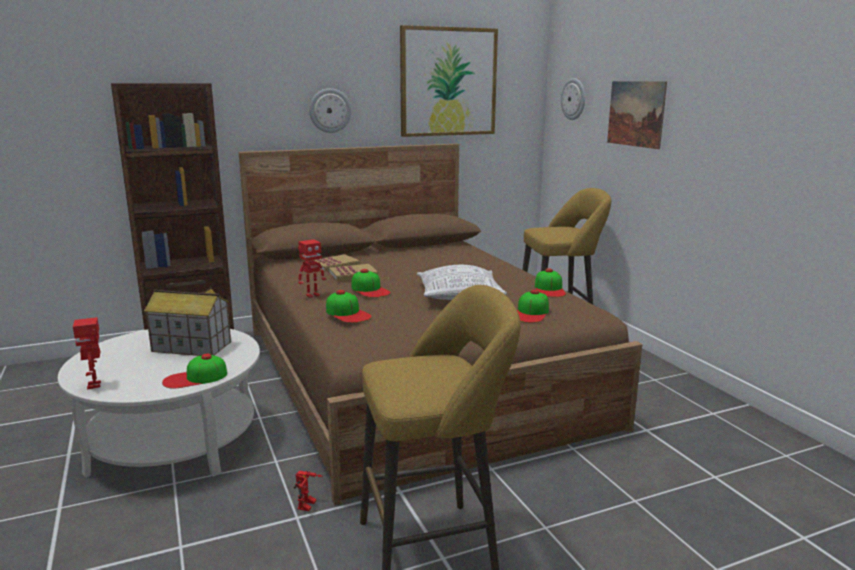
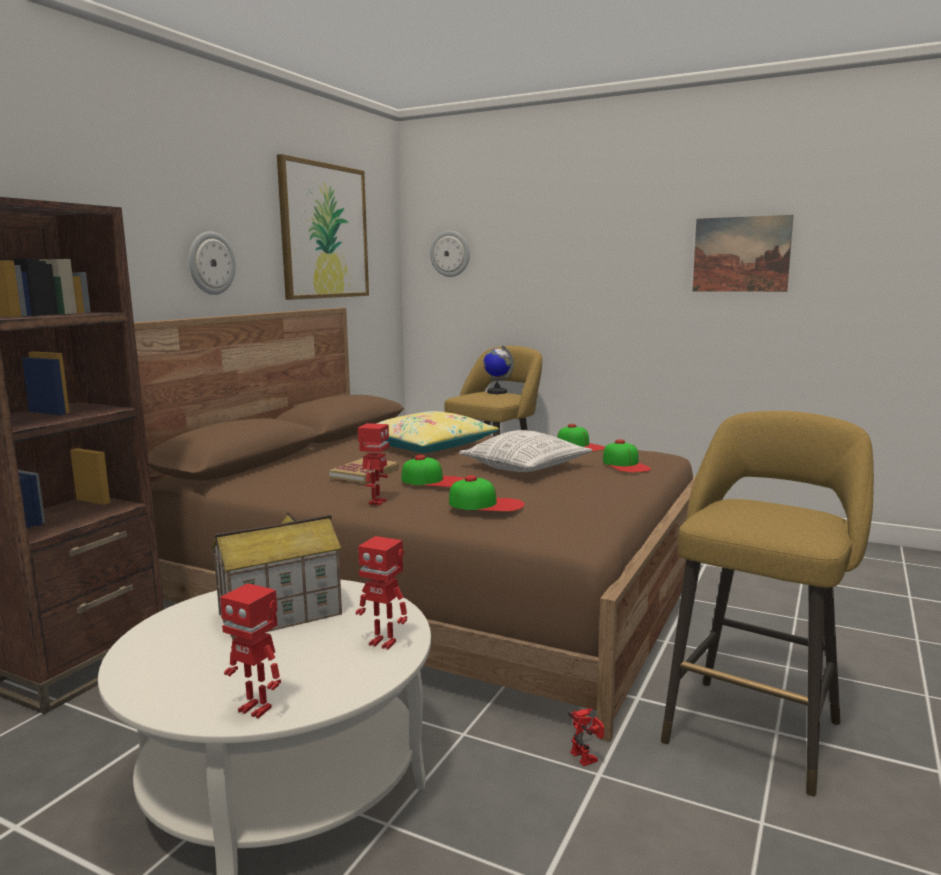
camera: 40 degrees left, 5 degrees down
cap [162,354,227,389] -> toy robot [356,536,407,650]
book [314,254,360,272] -> none
picture [607,81,667,149] -> picture moved to [693,215,793,292]
none -> yellow pillow [376,411,499,453]
none -> globe [483,346,514,394]

